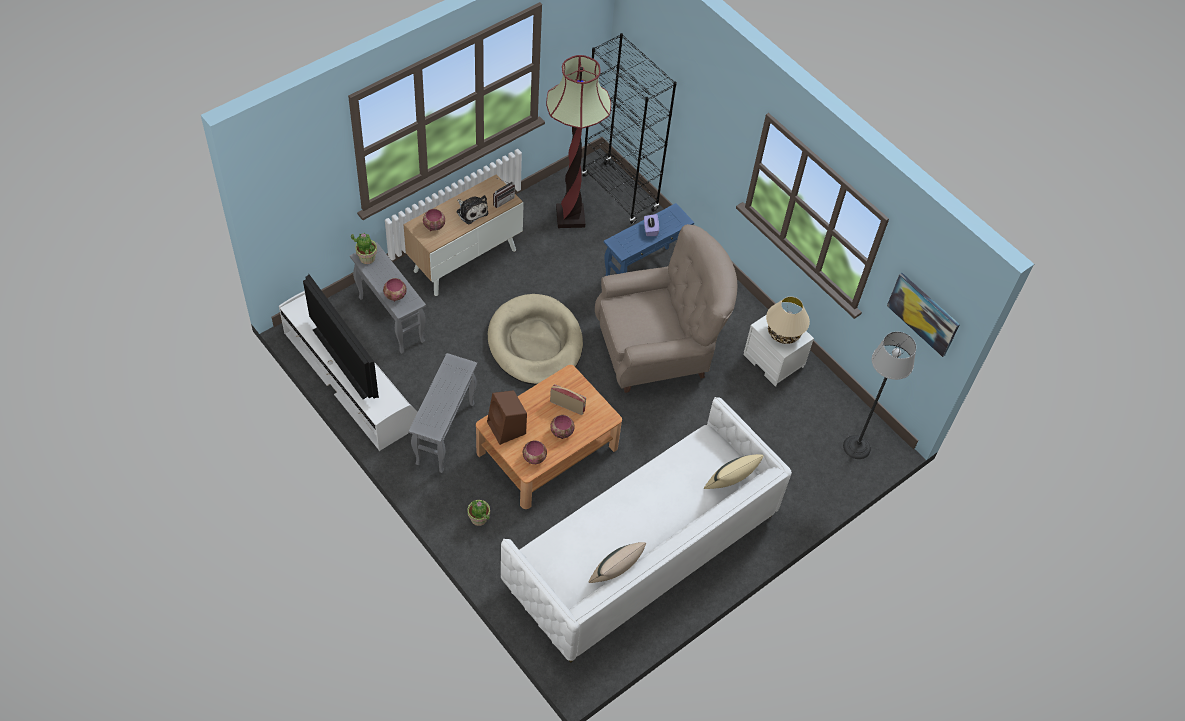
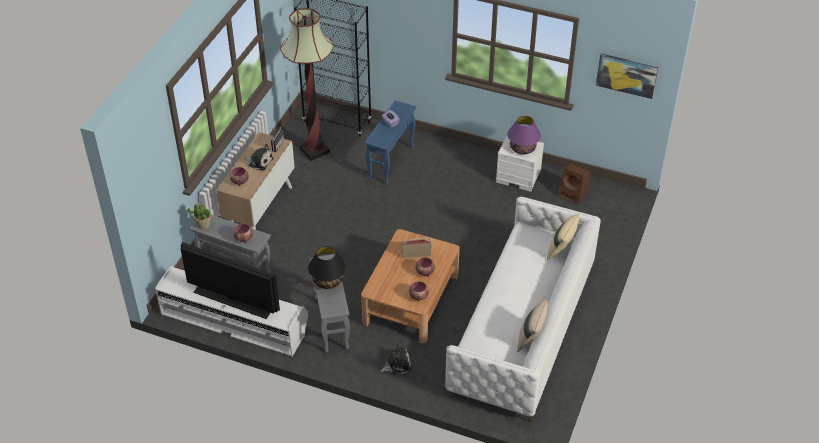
camera: 25 degrees left, 10 degrees down
potted plant [467,500,490,526] -> plush toy [381,344,412,375]
brown speaker [487,390,527,445] -> brown speaker moved to [559,164,591,204]
beige dog bed [488,294,583,385] -> none
beige armchair [595,224,737,393] -> none
beige table lamp [766,296,810,344] -> purple table lamp [507,116,541,154]
floor lamp [843,332,916,459] -> none
none -> black table lamp [308,246,346,289]

